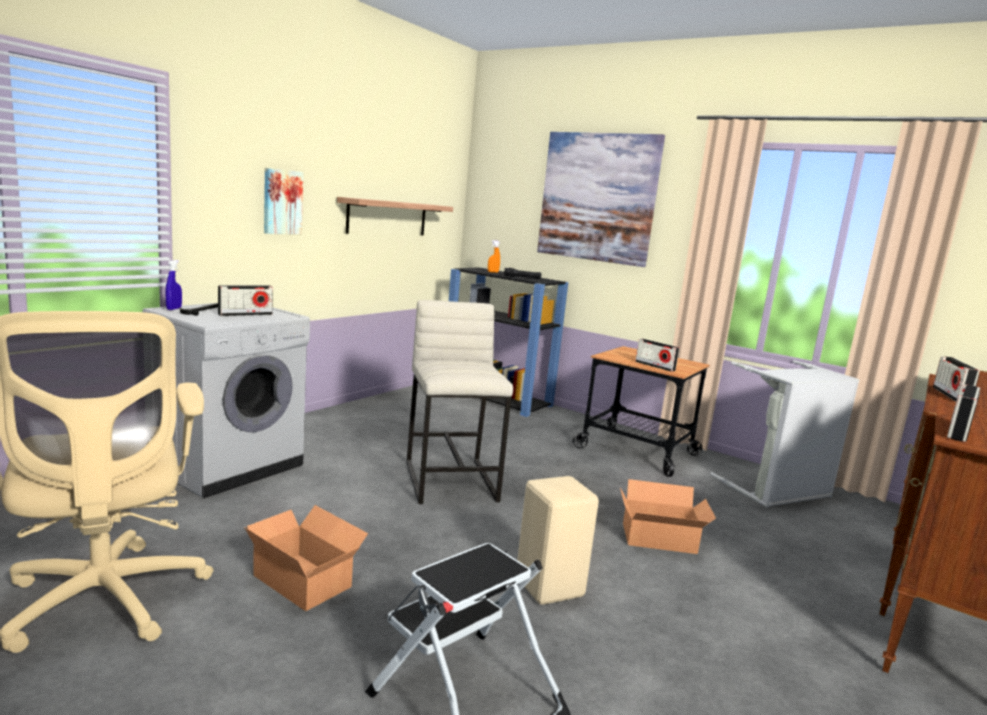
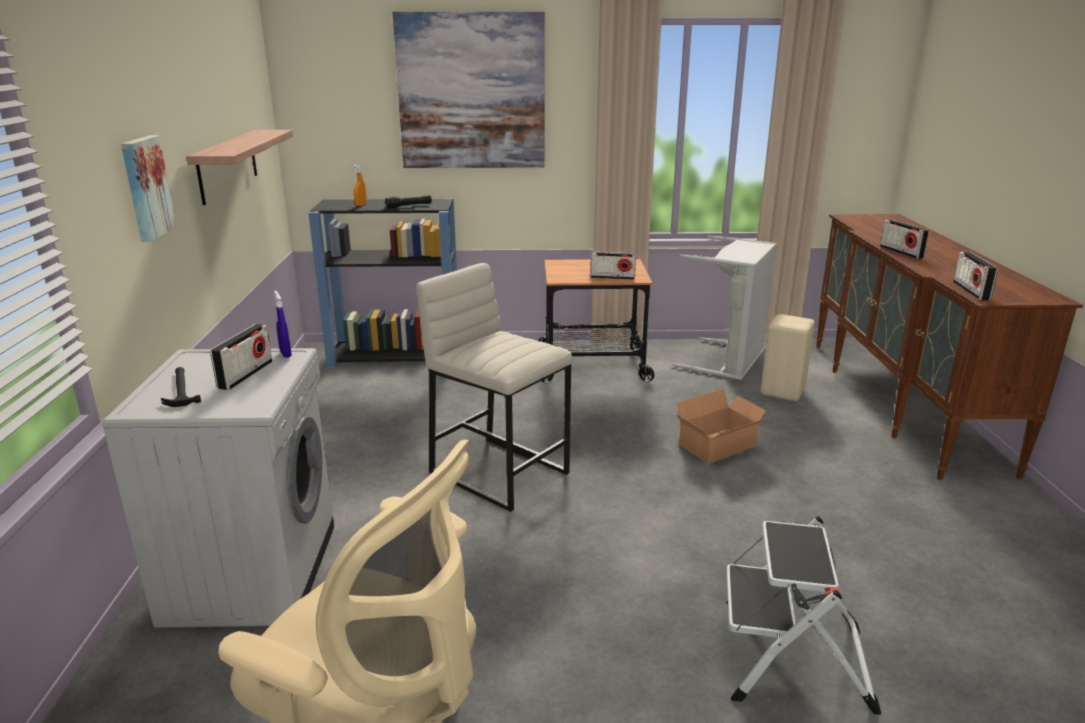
camera: 35 degrees left, 10 degrees up
blue spray bottle [165,260,182,310] -> blue spray bottle moved to [274,291,292,358]
cardboard box [244,505,368,611] -> none
beige stool [517,476,599,605] -> beige stool moved to [761,314,815,401]

